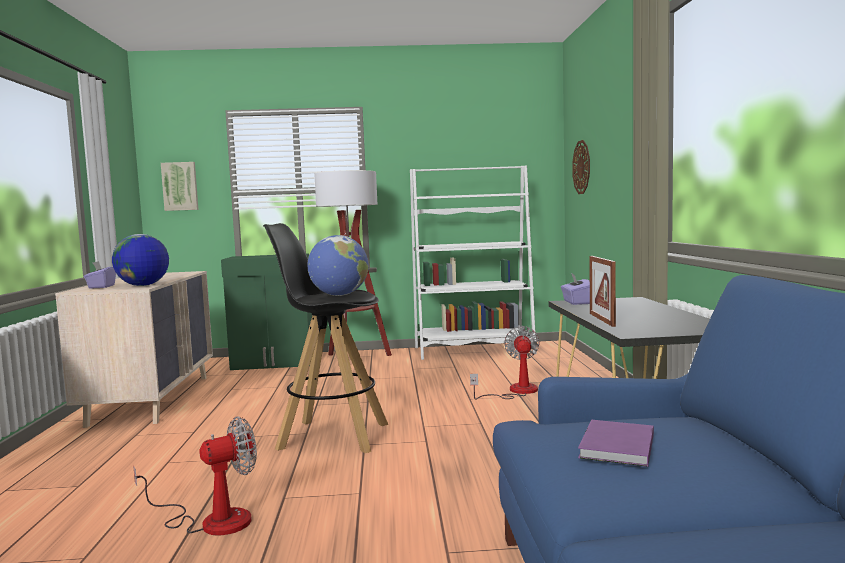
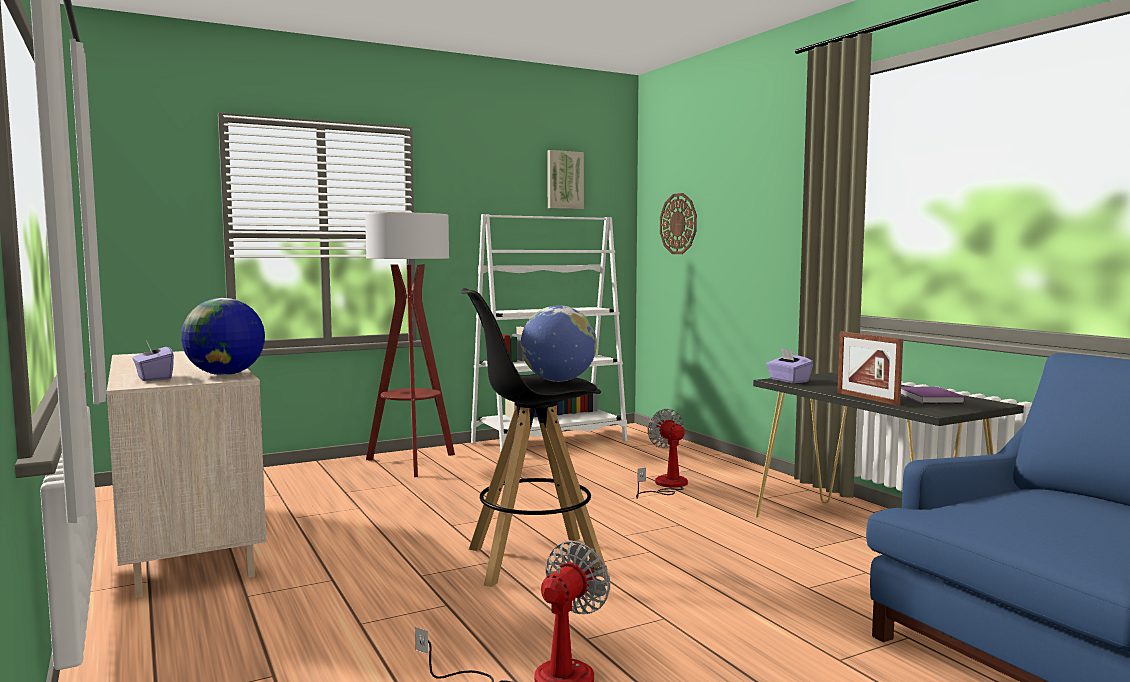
camera: 25 degrees left, 0 degrees up
picture [161,162,198,211] -> picture moved to [548,150,584,209]
green cabinet [221,253,312,370] -> none
purple book [578,420,654,467] -> purple book moved to [901,387,965,404]

